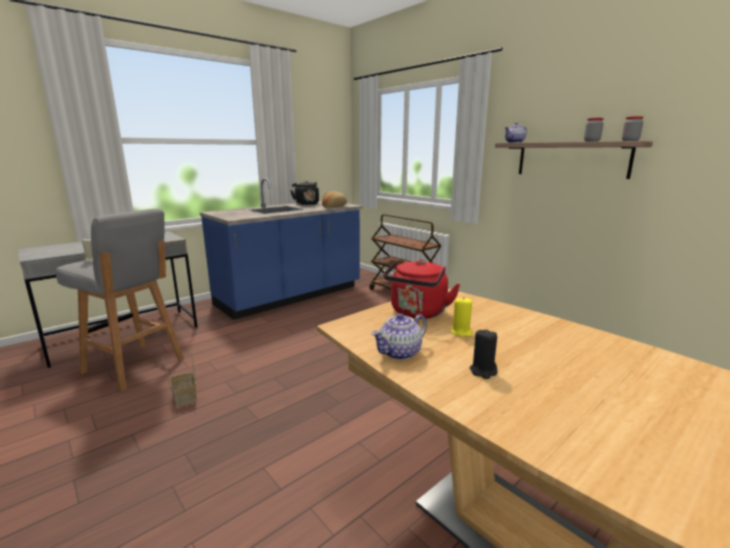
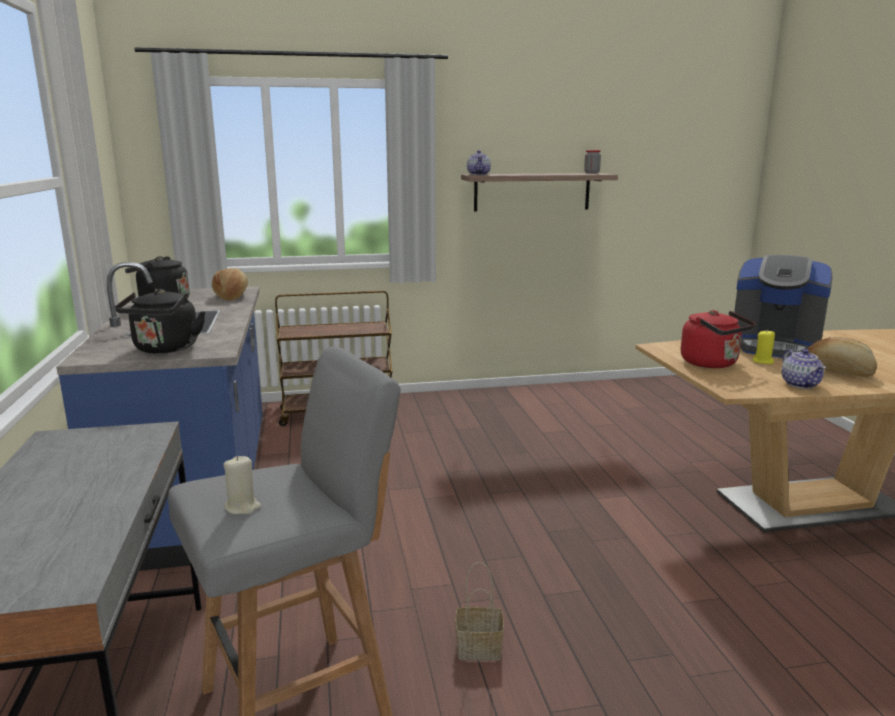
camera: 60 degrees left, 0 degrees up
black candle [470,329,497,379] -> bread [807,337,877,377]
jar [584,118,604,142] -> none
none -> black kettle [115,289,205,354]
none -> coffee machine [734,255,833,358]

